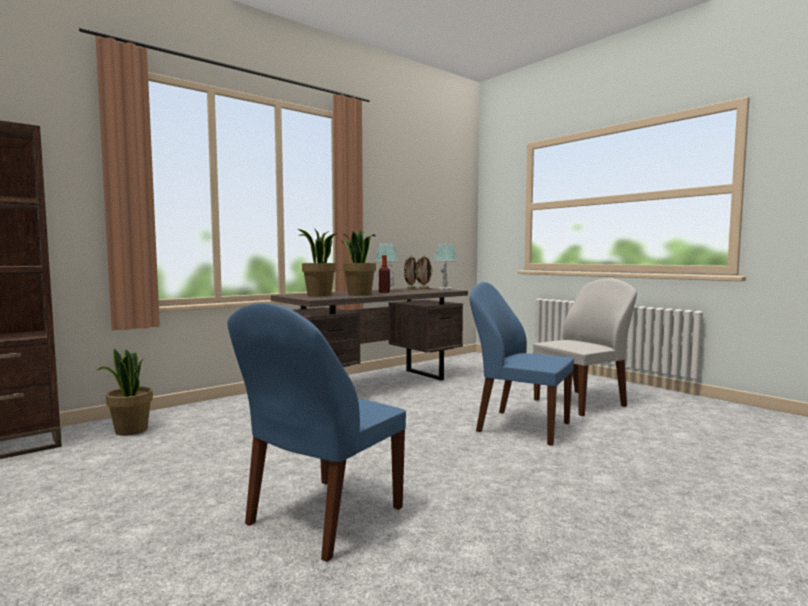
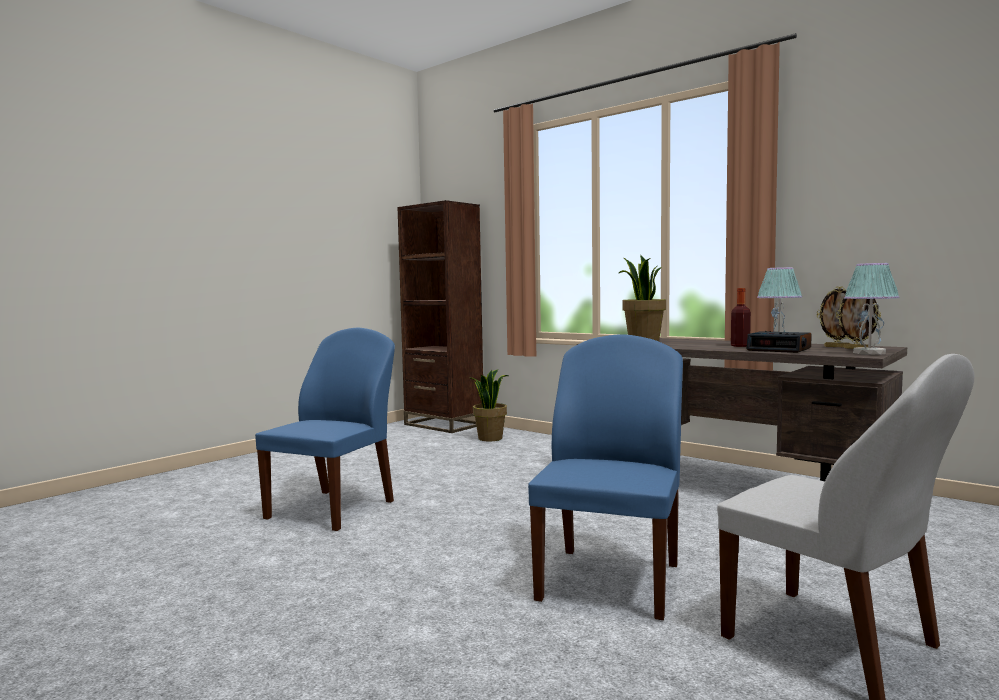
camera: 80 degrees right, 0 degrees up
blue chair [227,303,406,562] -> blue chair turned 90 degrees clockwise [255,328,395,531]
potted plant [342,229,376,296] -> none
none -> alarm clock [746,331,812,353]

